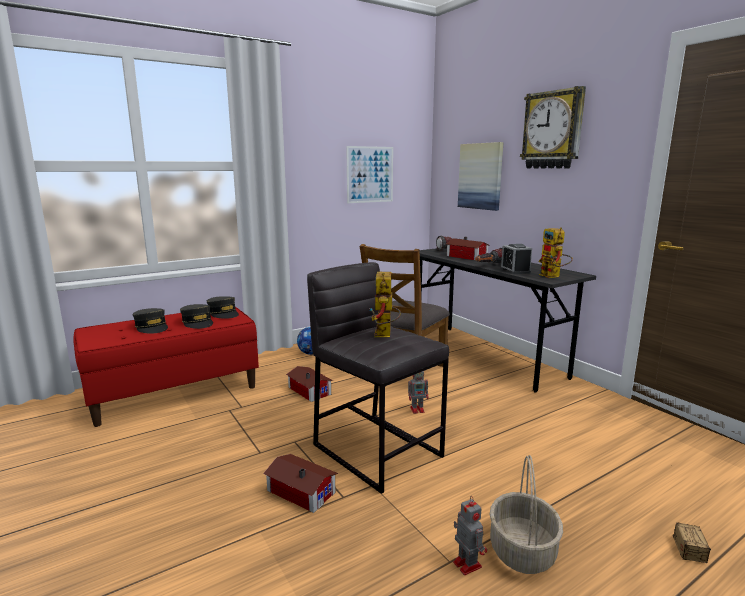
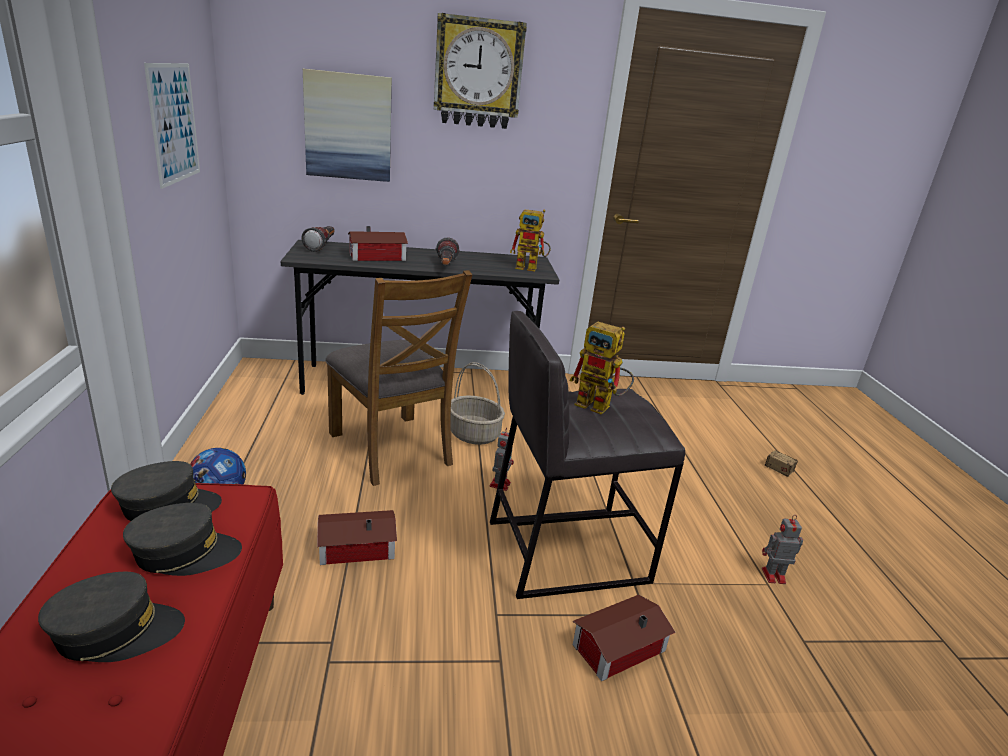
camera: 65 degrees left, 10 degrees up
basket [489,455,563,574] -> basket moved to [450,362,505,445]
alarm clock [501,244,532,274] -> none

